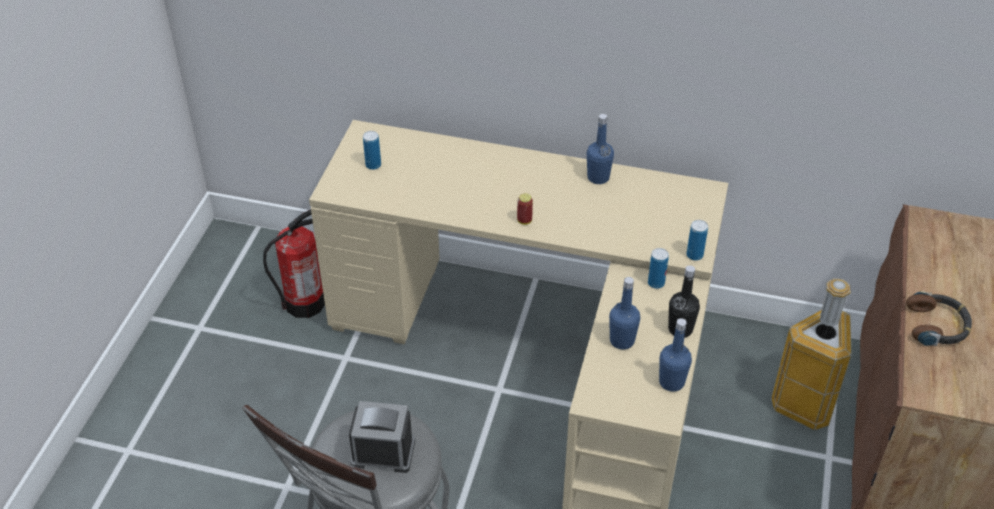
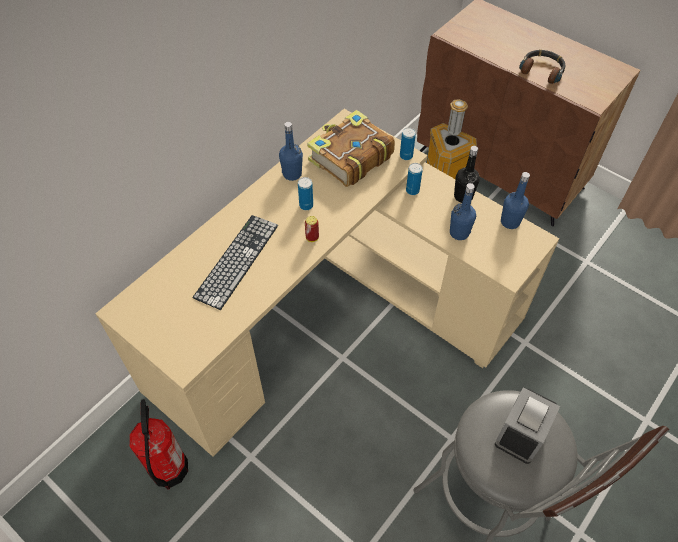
camera: 65 degrees left, 10 degrees up
can [363,131,381,170] -> can moved to [298,177,313,210]
none -> keyboard [192,215,278,310]
none -> book [307,110,395,187]

